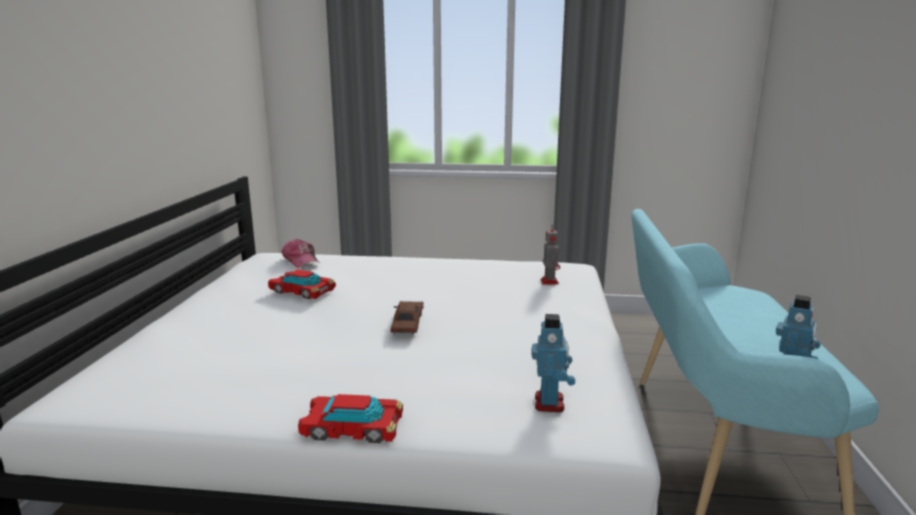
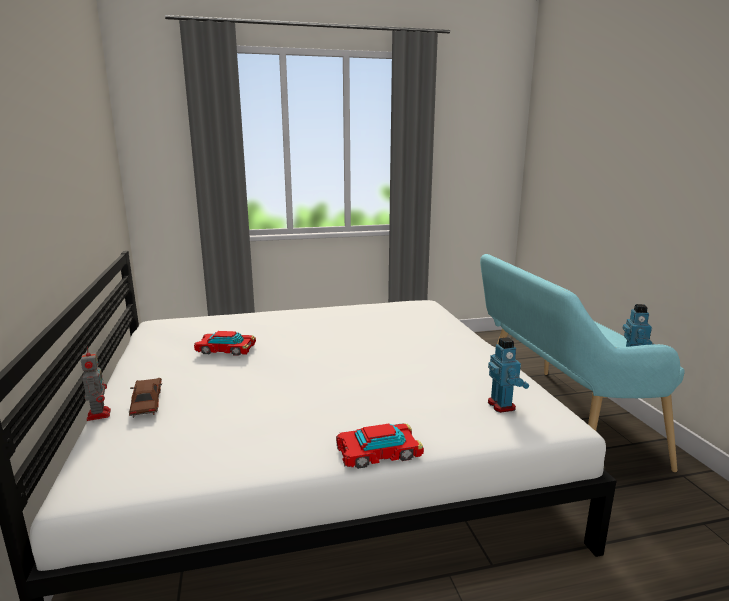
camera: 20 degrees left, 0 degrees up
cap [282,239,320,268] -> none
brown toy car [390,301,424,335] -> brown toy car moved to [129,378,162,418]
toy robot [540,224,560,284] -> toy robot moved to [81,347,111,421]

